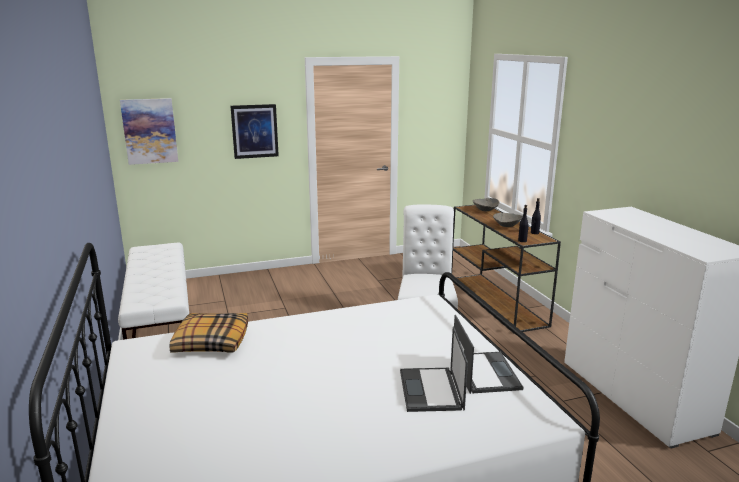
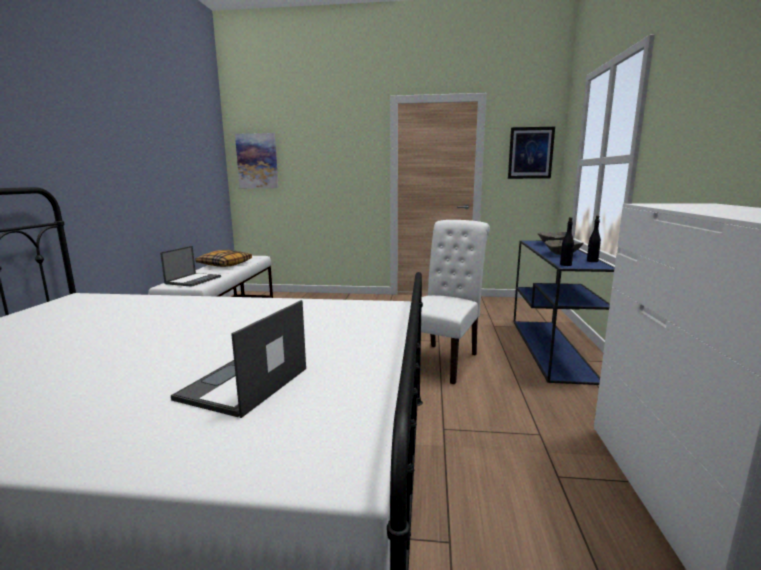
camera: 25 degrees right, 5 degrees down
pillow [170,313,248,353] -> pillow moved to [195,250,252,267]
picture [231,104,279,159] -> picture moved to [508,127,555,179]
brown console table [451,205,561,334] -> blue console table [513,240,615,385]
laptop [454,315,523,394] -> laptop moved to [160,246,221,287]

